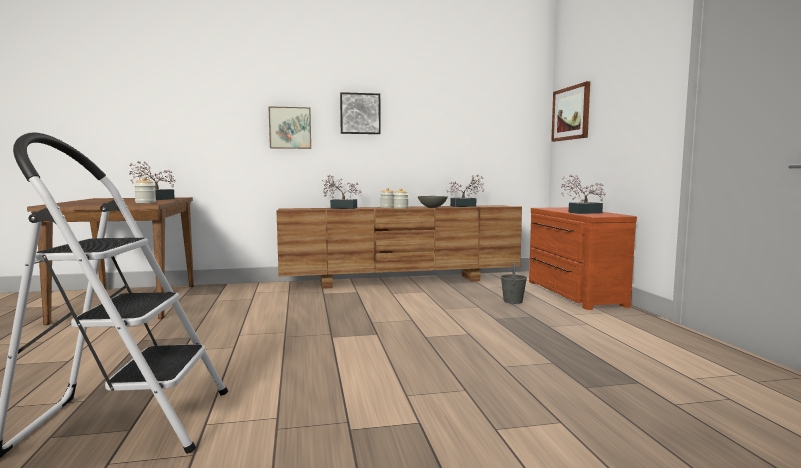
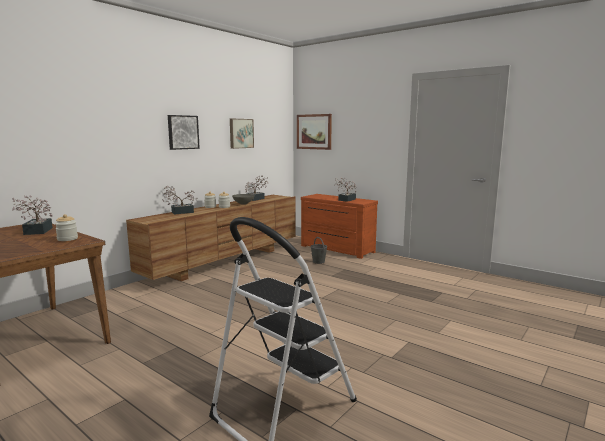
camera: 40 degrees left, 5 degrees up
picture [268,106,311,149] -> picture moved to [230,119,254,149]

